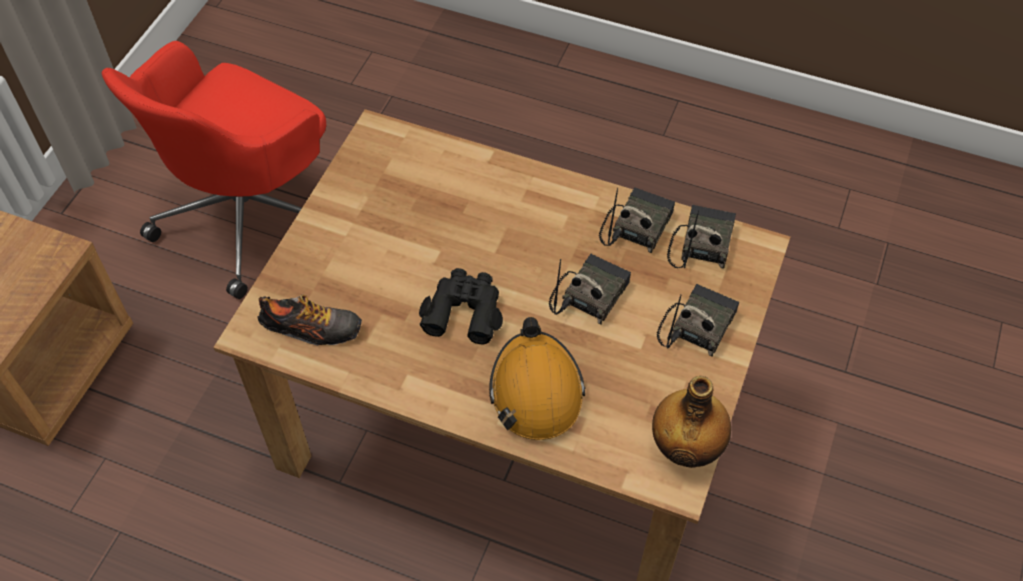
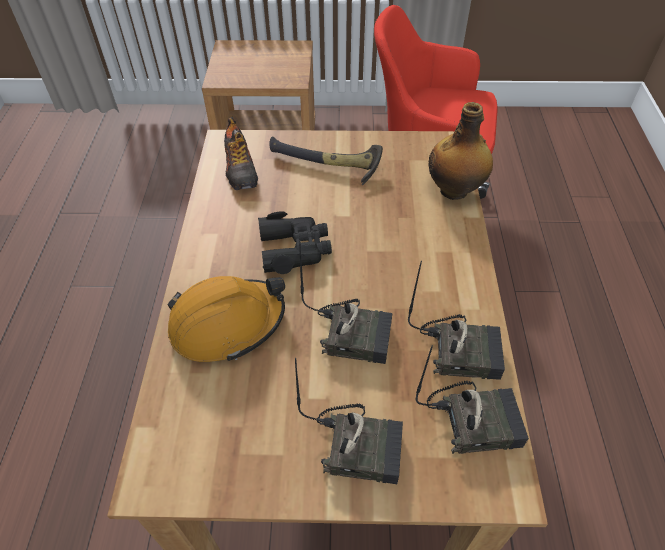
camera: 70 degrees right, 5 degrees down
bottle [652,376,731,468] -> bottle moved to [428,102,493,200]
none -> hammer [269,137,383,186]

